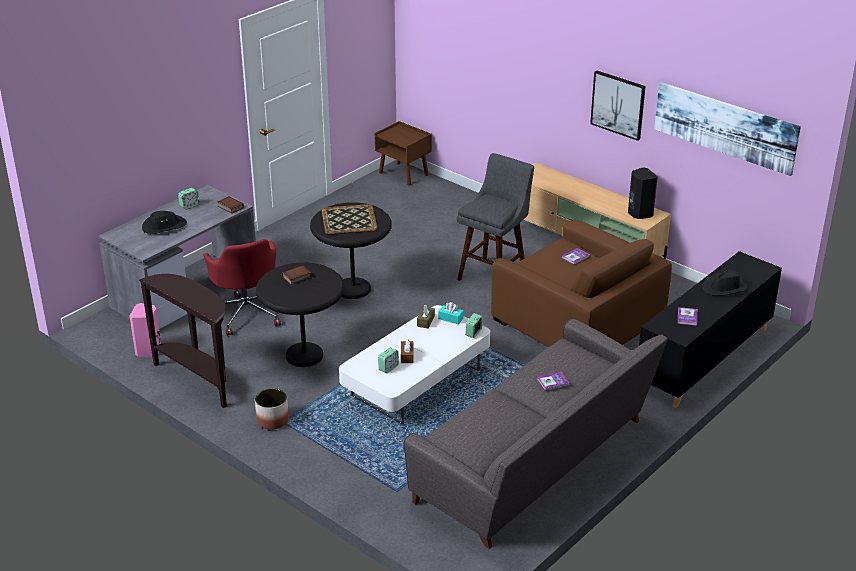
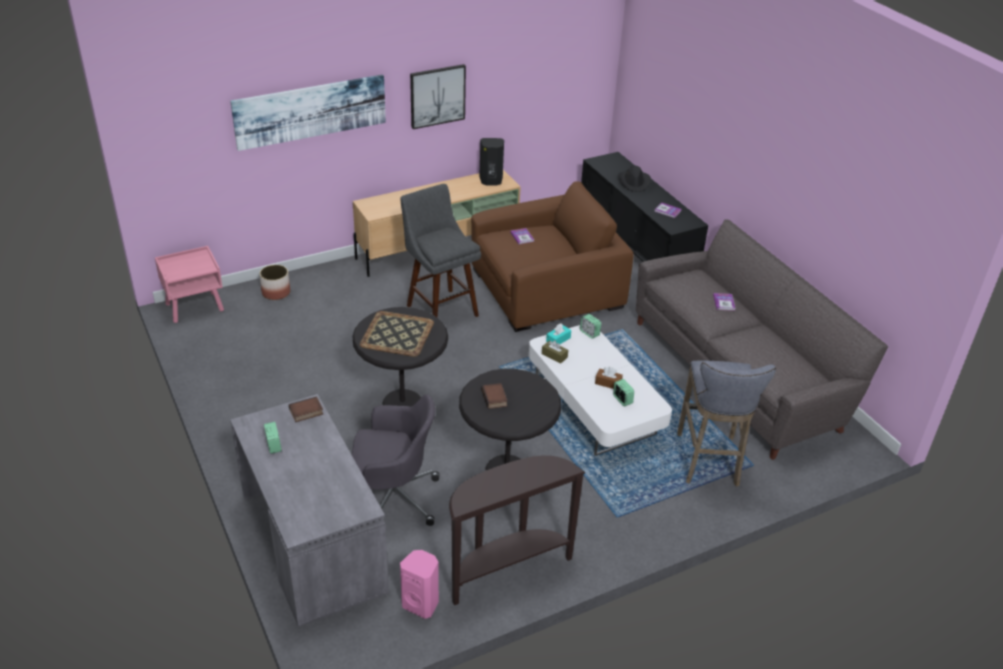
camera: 70 degrees left, 5 degrees up
black hat [142,211,187,234] -> none
red office chair [203,239,281,336] -> grey office chair [352,394,439,526]
planter [255,388,289,430] -> planter moved to [259,265,290,300]
brown nightstand [375,121,432,185] -> pink nightstand [155,246,224,323]
picture [654,82,801,176] -> picture moved to [230,74,386,151]
none -> grey stool [677,360,776,487]

